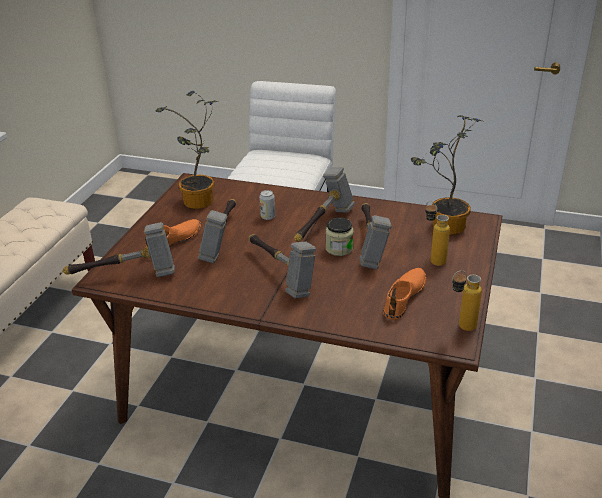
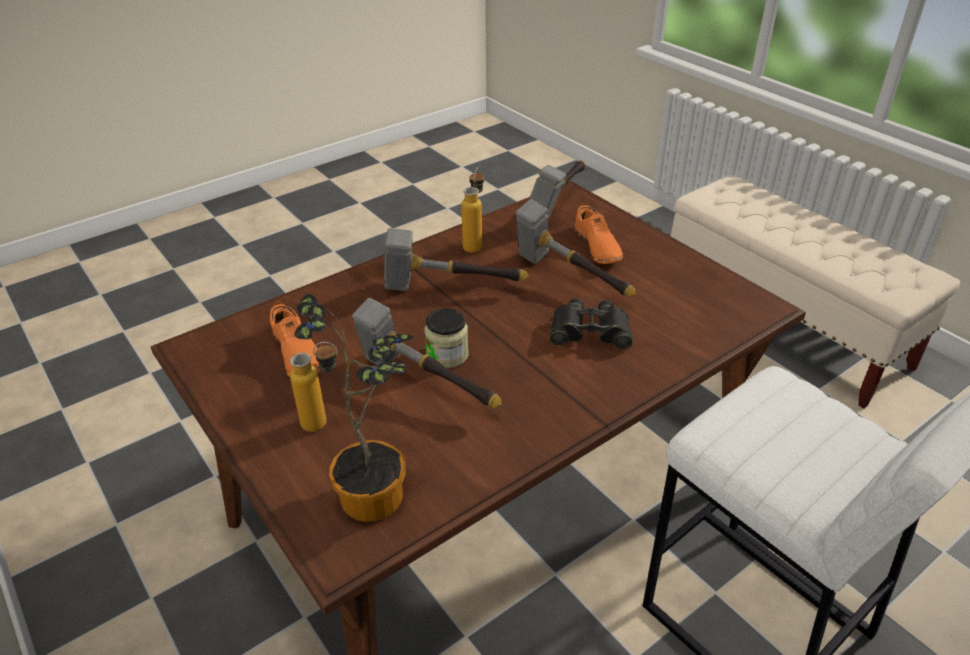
camera: 125 degrees right, 5 degrees up
potted plant [156,91,218,209] -> none
can [259,190,275,220] -> black binoculars [550,299,633,349]
hammer [294,167,355,242] -> none
bottle [452,270,482,331] -> bottle moved to [461,167,484,253]

